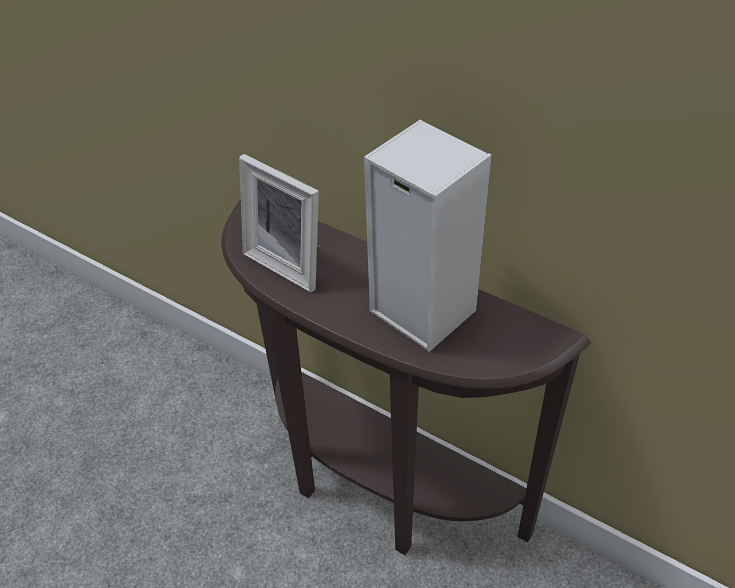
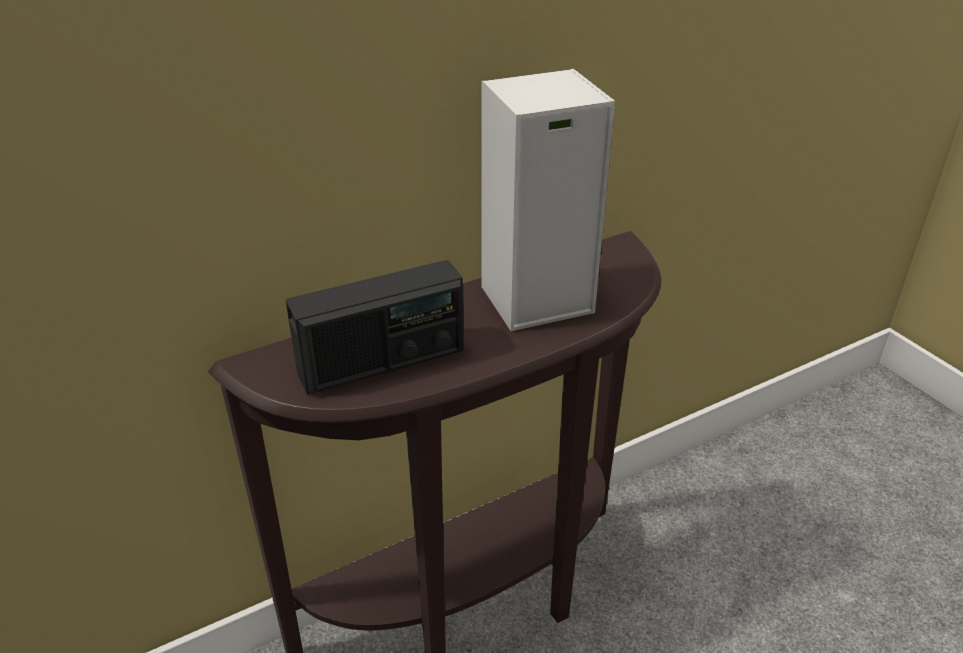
camera: 65 degrees left, 10 degrees down
picture frame [239,154,320,292] -> radio [286,260,464,395]

